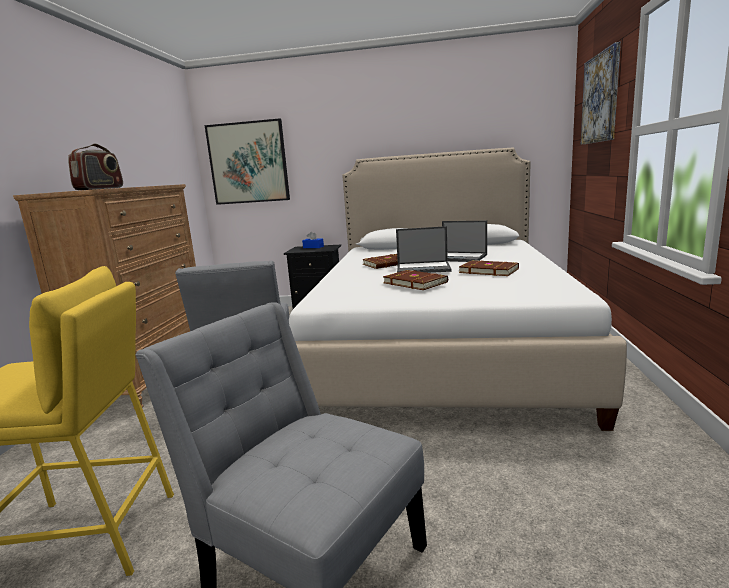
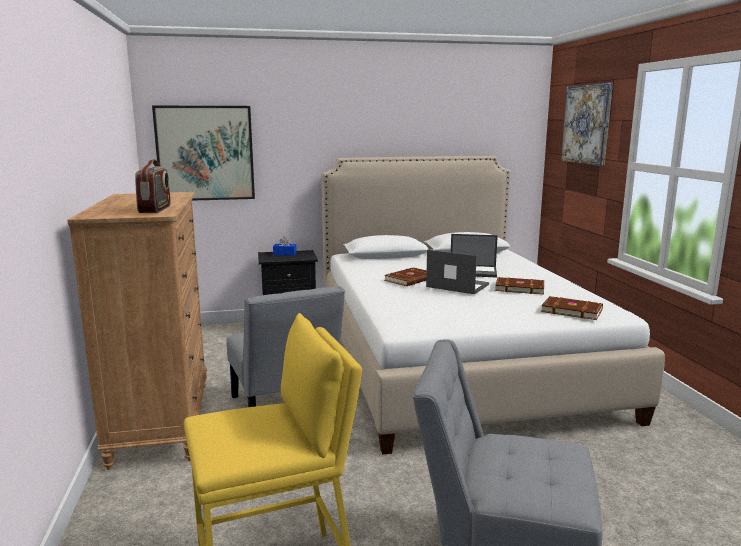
camera: 20 degrees left, 0 degrees up
brown book [383,270,448,290] -> brown book moved to [541,296,603,320]
laptop [396,226,451,273] -> laptop turned 135 degrees counterclockwise [426,250,489,294]

